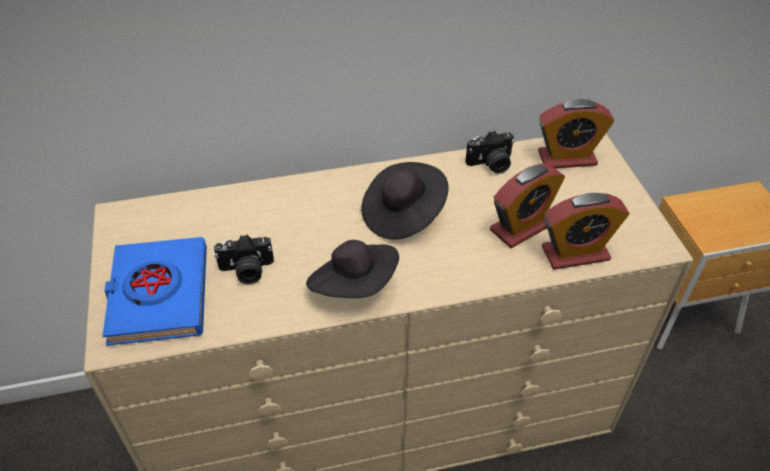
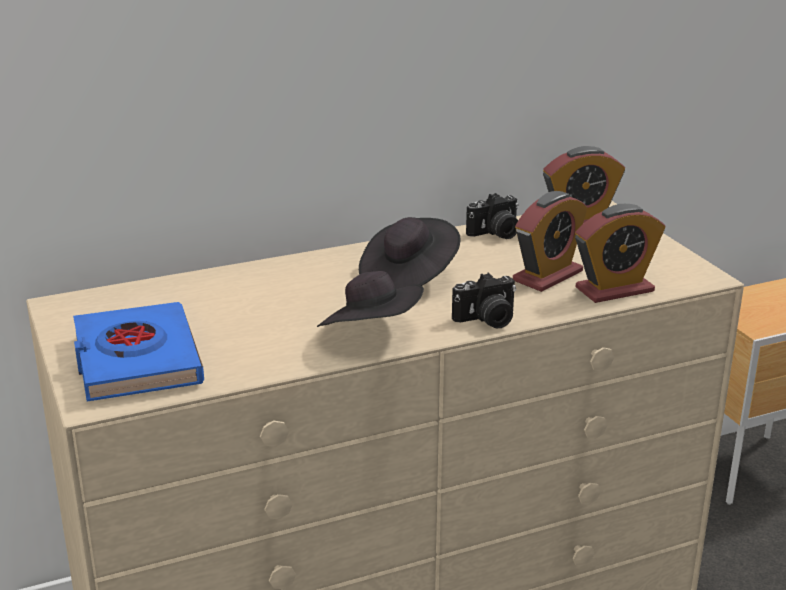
camera: 10 degrees left, 20 degrees down
camera [214,234,274,284] -> camera moved to [452,273,516,329]

